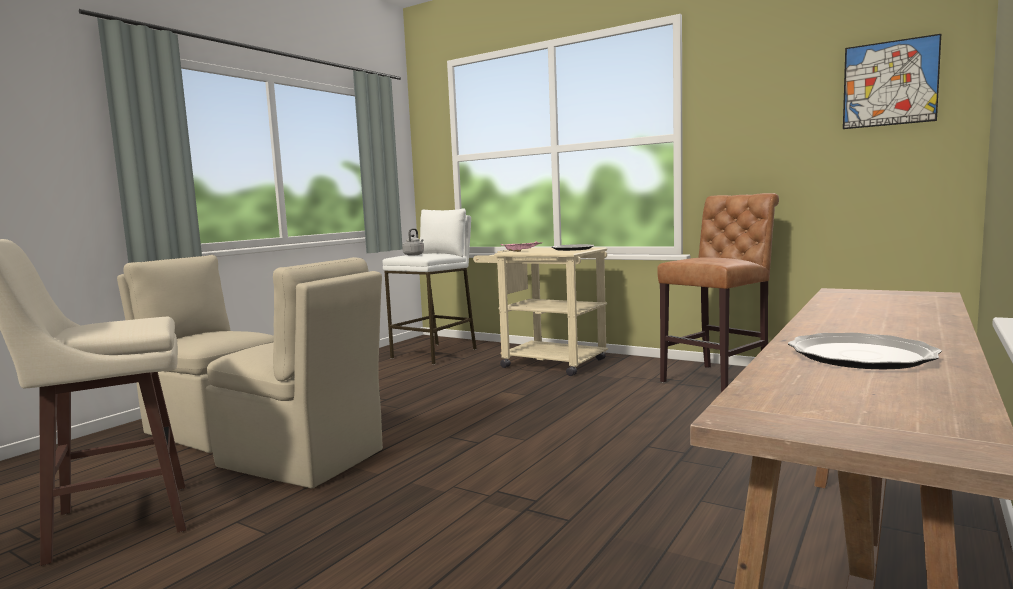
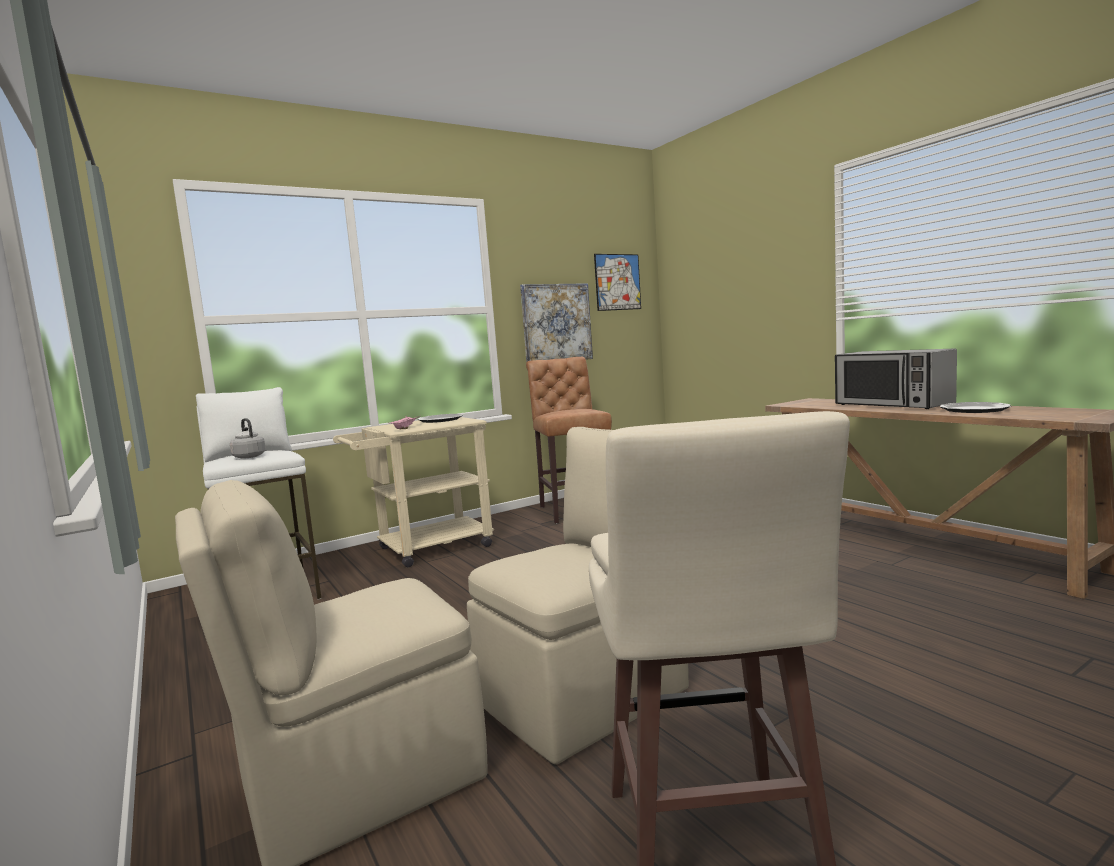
camera: 65 degrees left, 0 degrees up
none -> picture [520,283,593,363]
none -> microwave [835,349,957,409]

